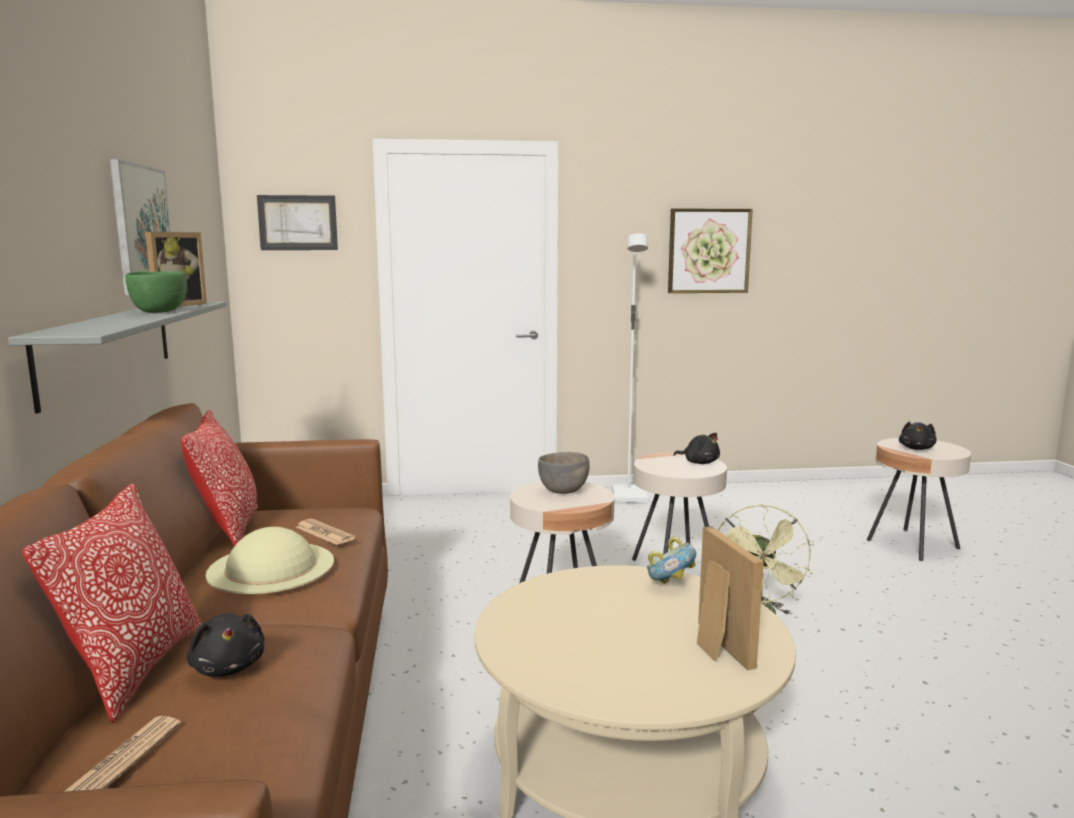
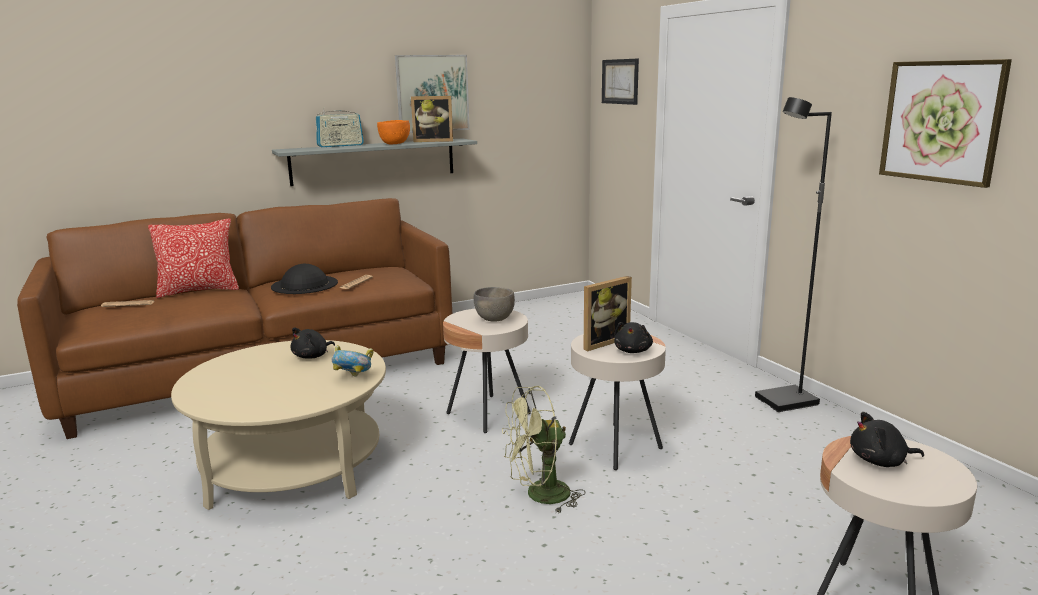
camera: 70 degrees right, 5 degrees up
green bowl [126,272,187,313] -> orange bowl [377,120,410,144]
pillow [181,410,258,546] -> none
black plush toy [187,614,264,677] -> black plush toy moved to [291,327,335,359]
beige hat [206,527,334,594] -> black hat [271,264,338,294]
white floor lamp [612,234,648,503] -> black floor lamp [755,97,832,412]
picture frame [697,526,764,670] -> picture frame moved to [583,276,632,351]
none -> radio [315,107,364,147]

